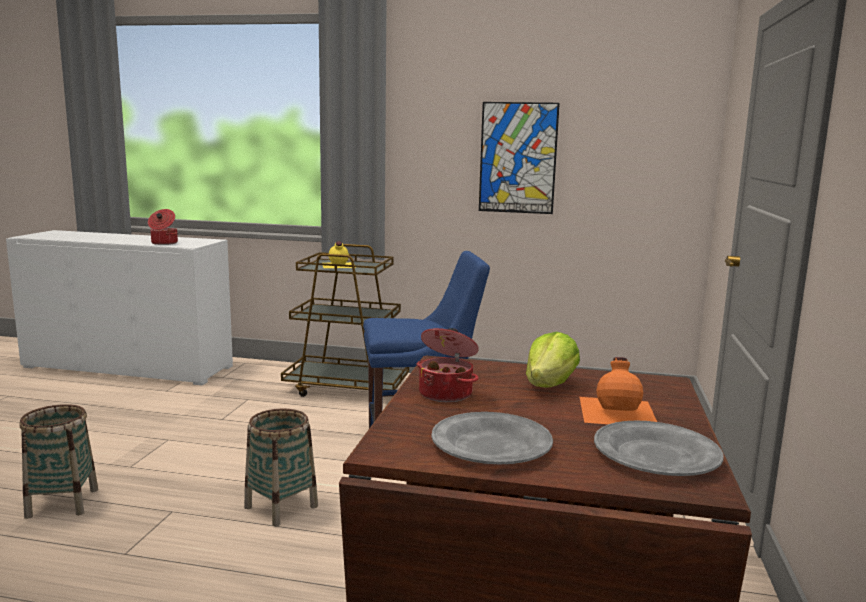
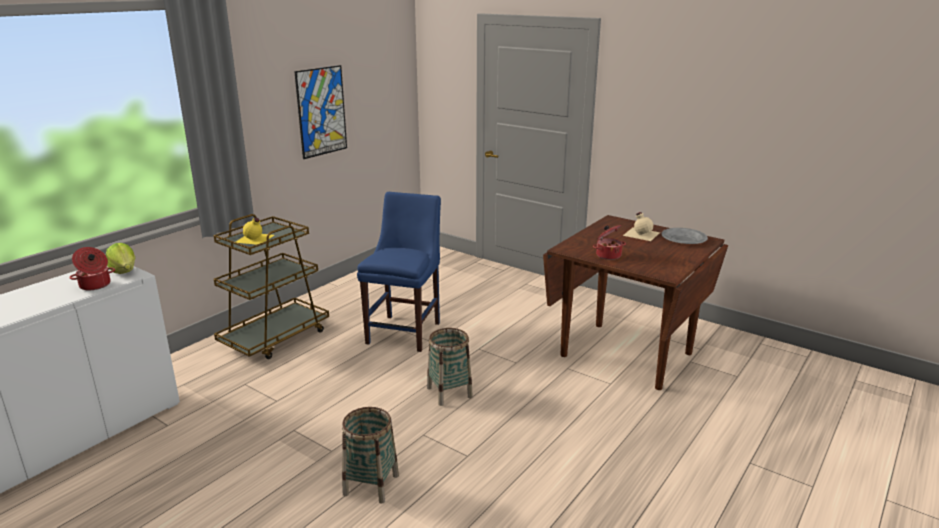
camera: 65 degrees left, 10 degrees up
grey plate [431,412,553,464] -> none
lettuce [526,332,580,387] -> lettuce moved to [106,243,135,274]
orange bottle [580,357,657,424] -> beige bottle [623,212,660,241]

